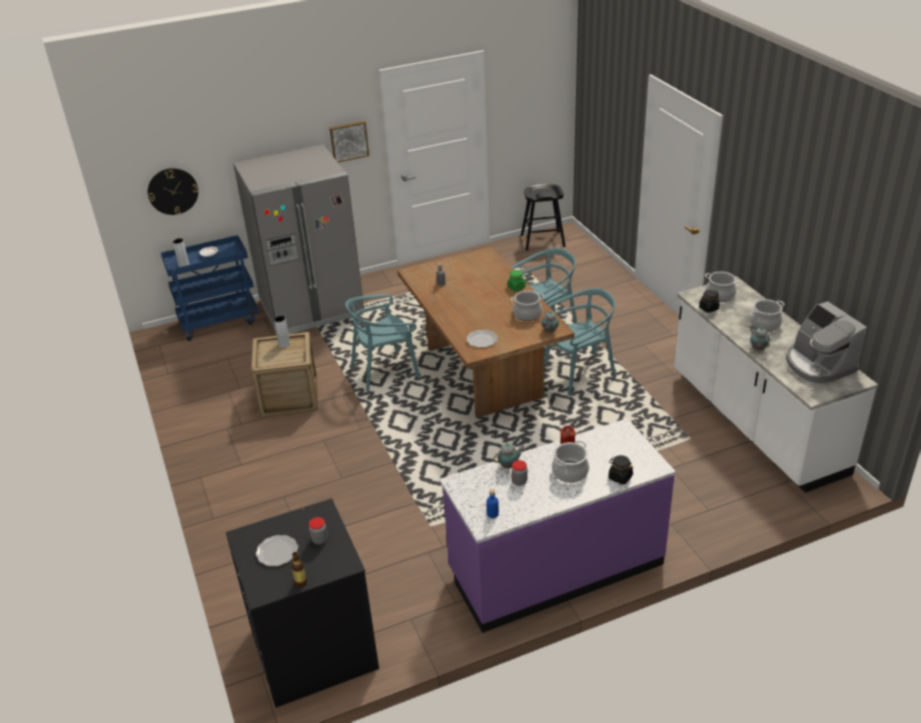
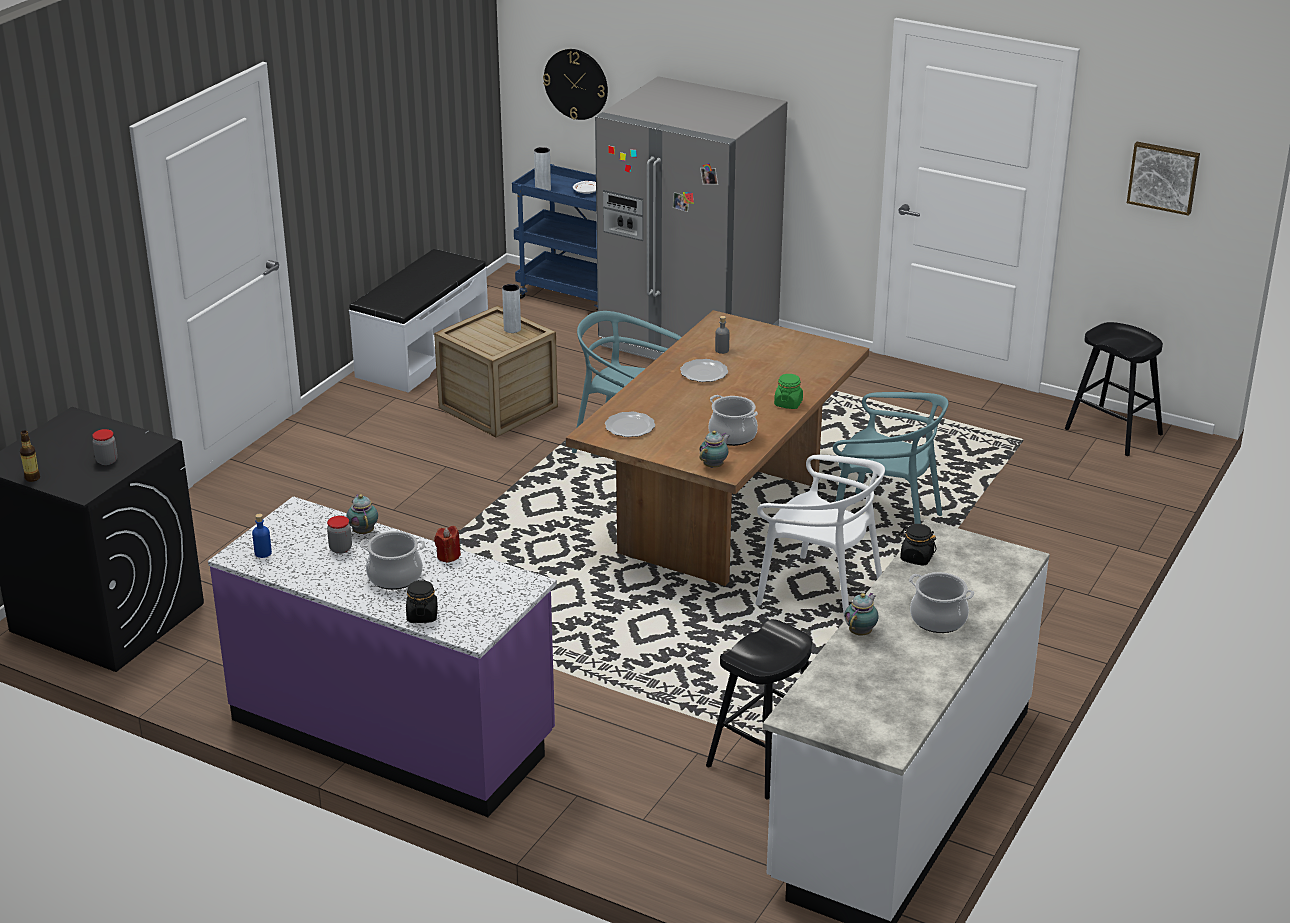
camera: 50 degrees right, 5 degrees down
plate [256,535,298,566] -> plate moved to [680,359,728,382]
picture [330,121,369,162] -> picture moved to [1127,142,1200,216]
teapot [493,443,525,469] -> teapot turned 135 degrees counterclockwise [346,494,378,535]
turquoise chair [544,288,616,395] -> white chair [755,455,885,621]
cooking pot [705,272,740,302] -> none
coffee machine [786,301,867,384] -> none
none -> white bench [349,249,488,393]
none -> black stool [706,619,812,800]

